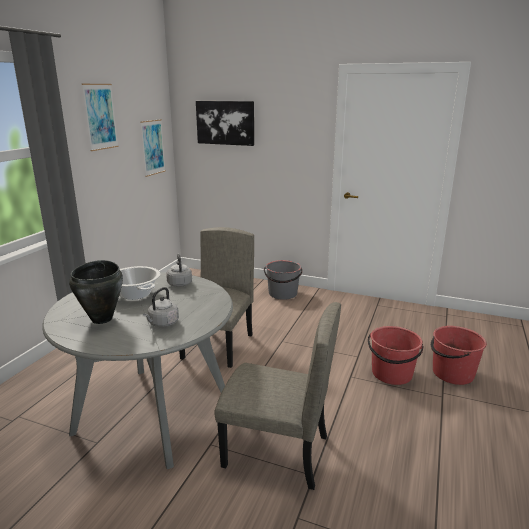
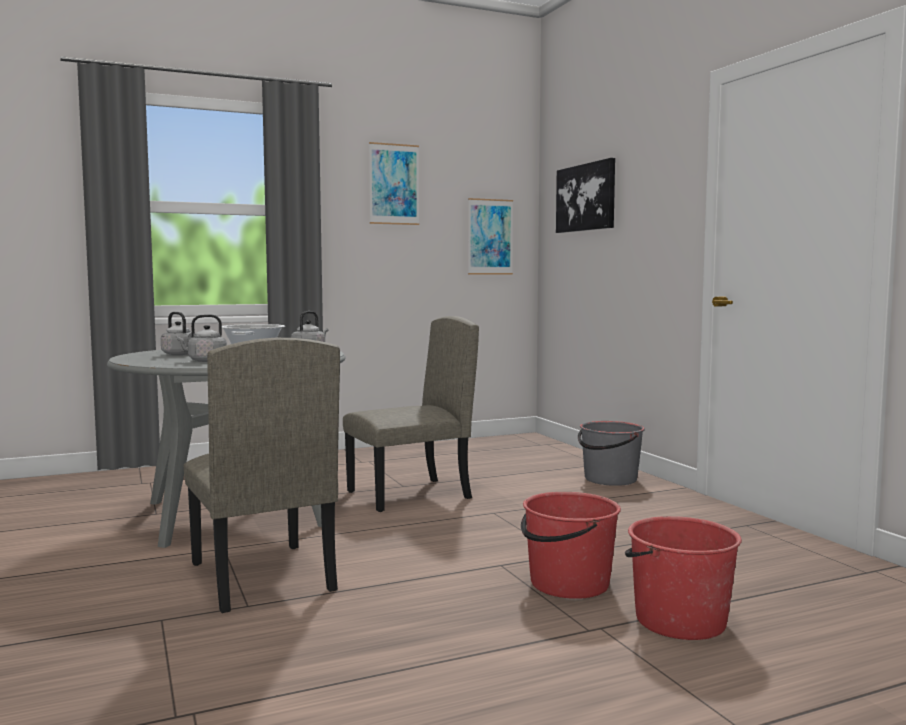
camera: 45 degrees right, 15 degrees down
black cooking pot [69,260,123,324] -> grey kettle [161,312,192,355]

